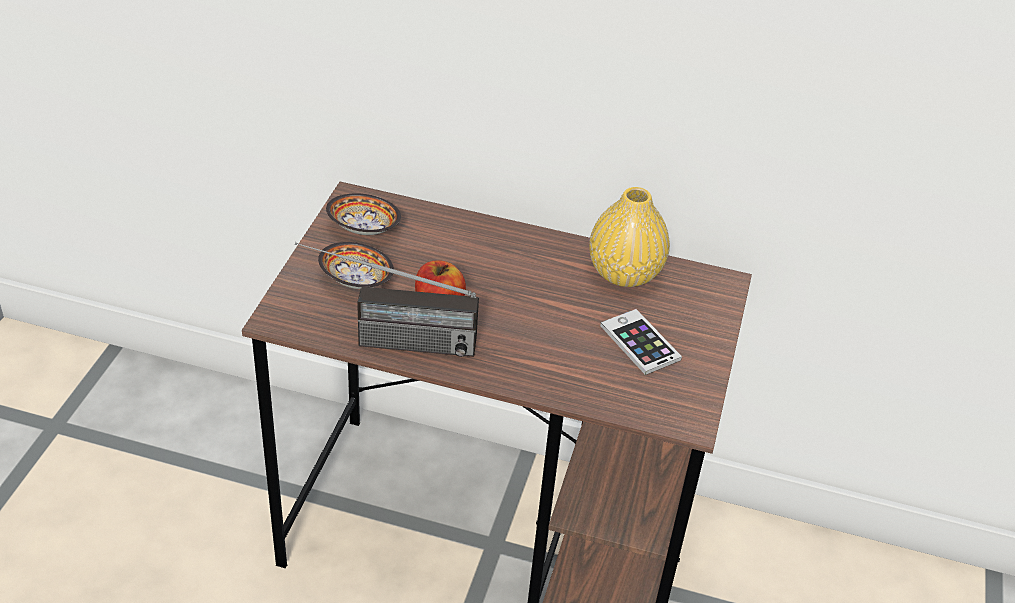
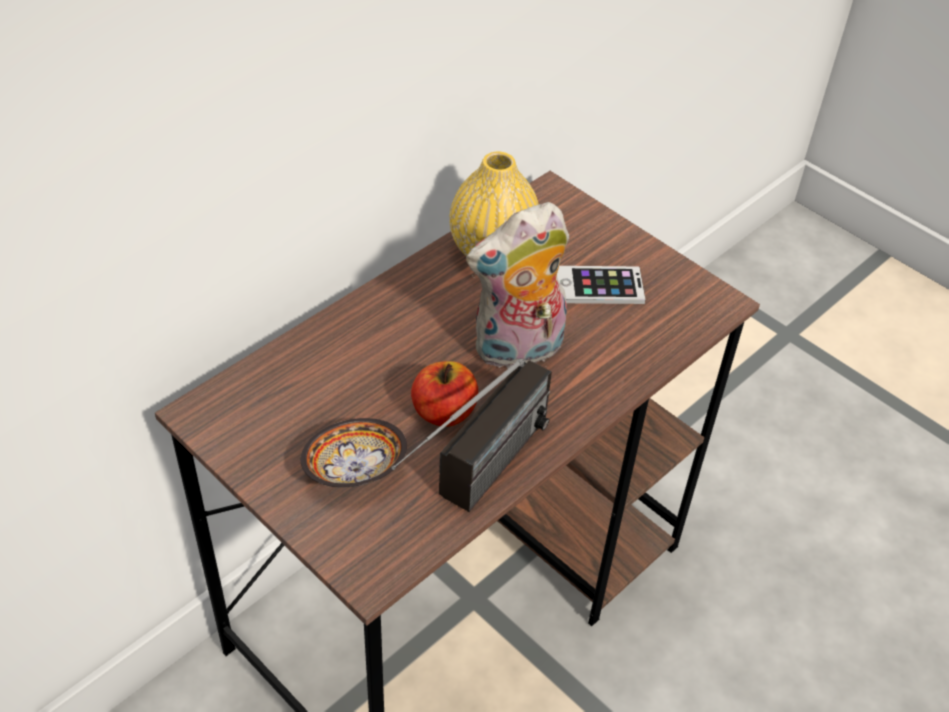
camera: 60 degrees left, 5 degrees up
bowl [326,193,401,235] -> none
none -> plush toy [466,202,569,370]

